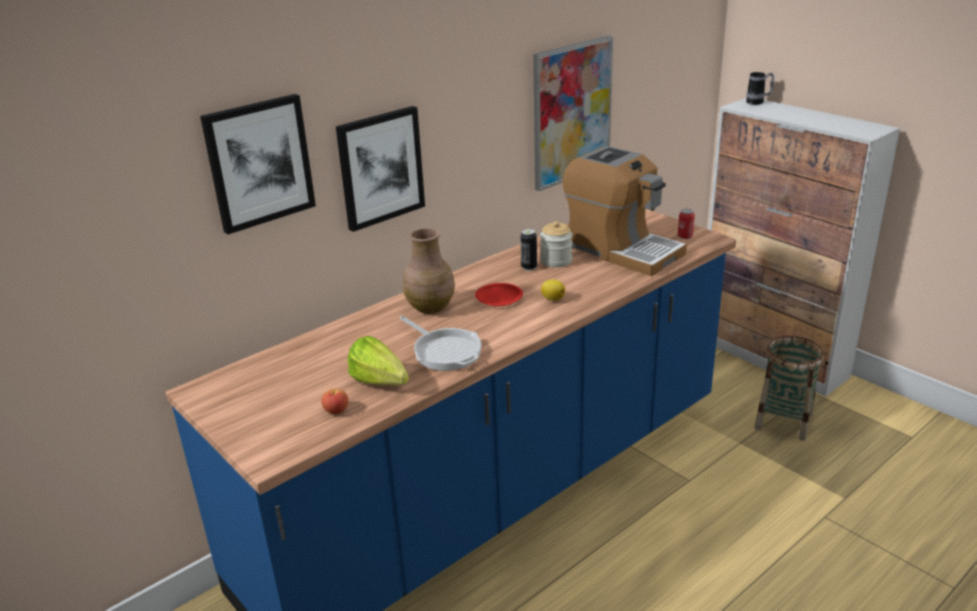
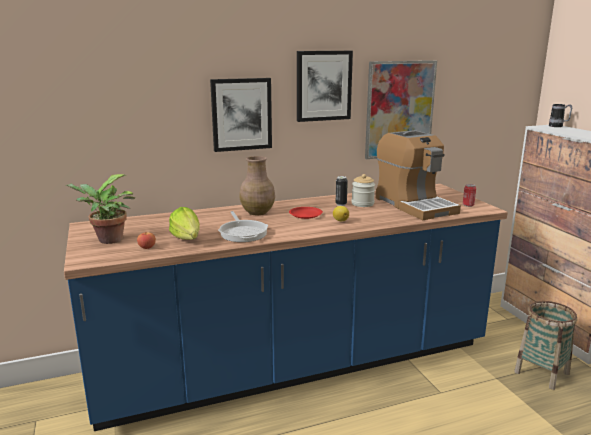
camera: 20 degrees right, 10 degrees down
picture [200,94,316,234] -> picture moved to [297,51,353,122]
none -> potted plant [65,174,135,244]

